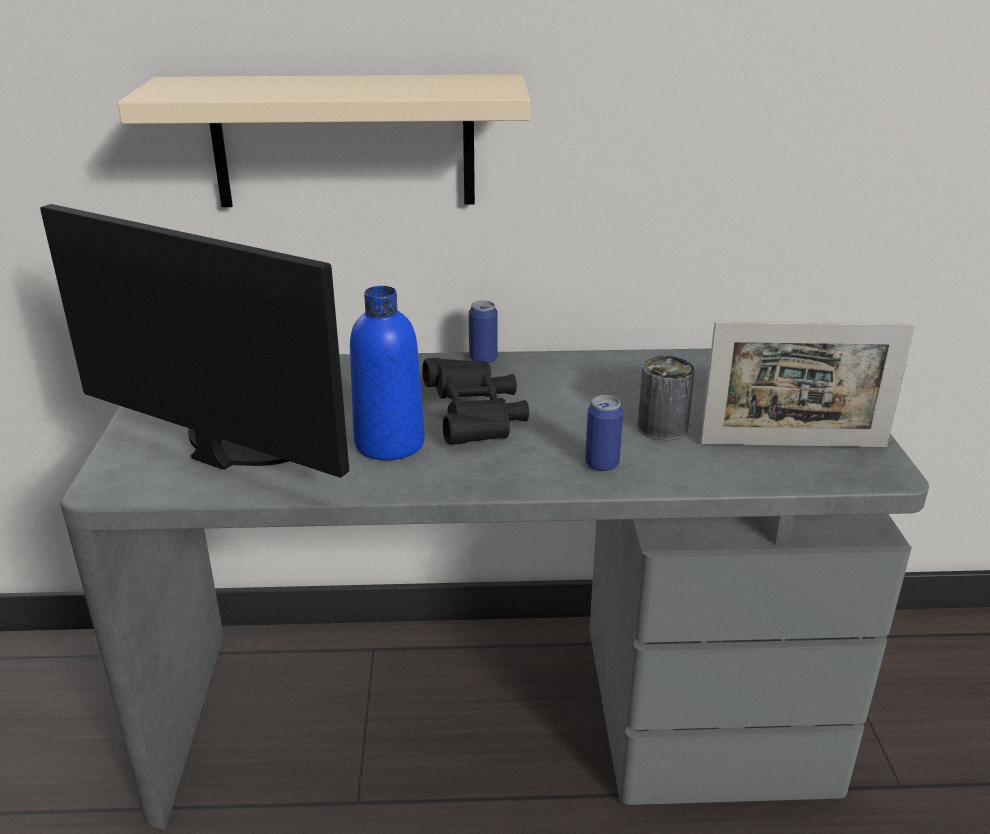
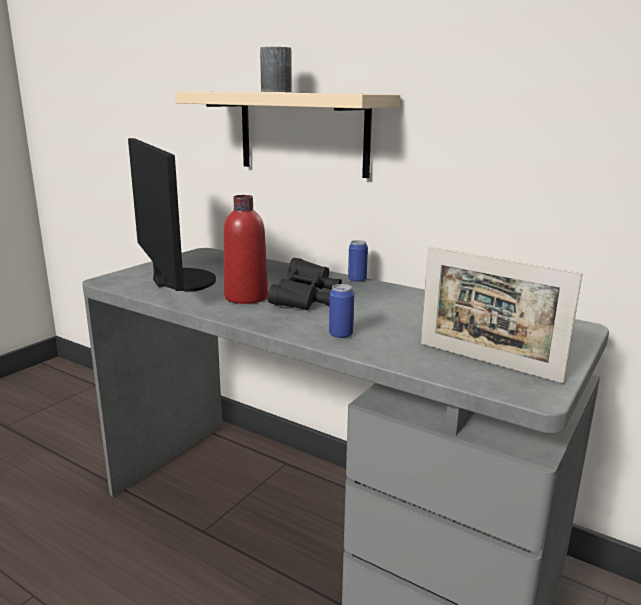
camera: 35 degrees right, 10 degrees down
blue bottle [350,286,425,460] -> red bottle [224,195,268,304]
can [637,356,695,440] -> can moved to [260,47,292,92]

